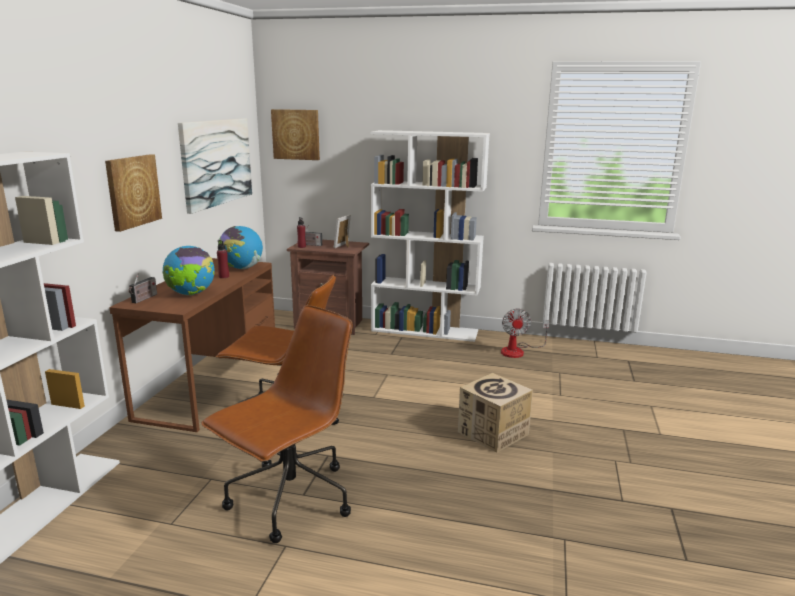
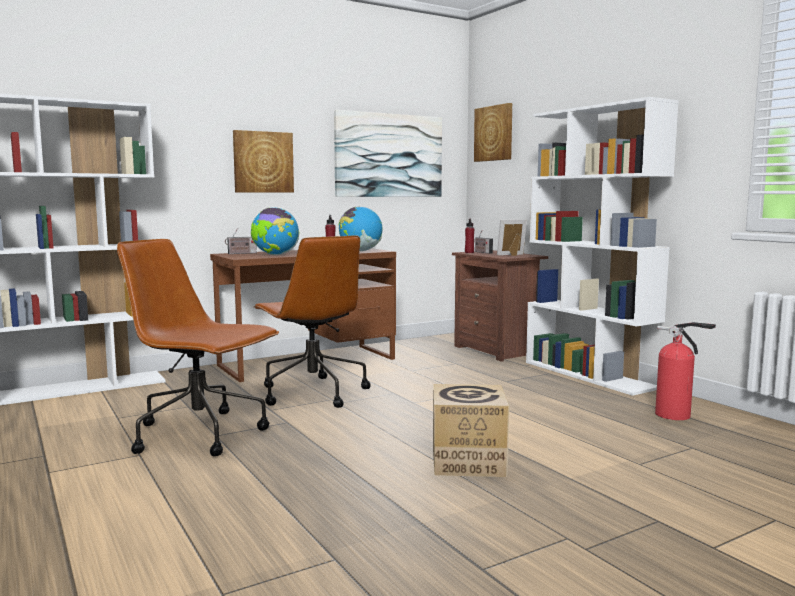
camera: 45 degrees right, 10 degrees down
brown office chair [201,305,352,543] -> brown office chair turned 150 degrees counterclockwise [117,239,279,456]
fan [501,309,549,358] -> fire extinguisher [655,322,716,420]

